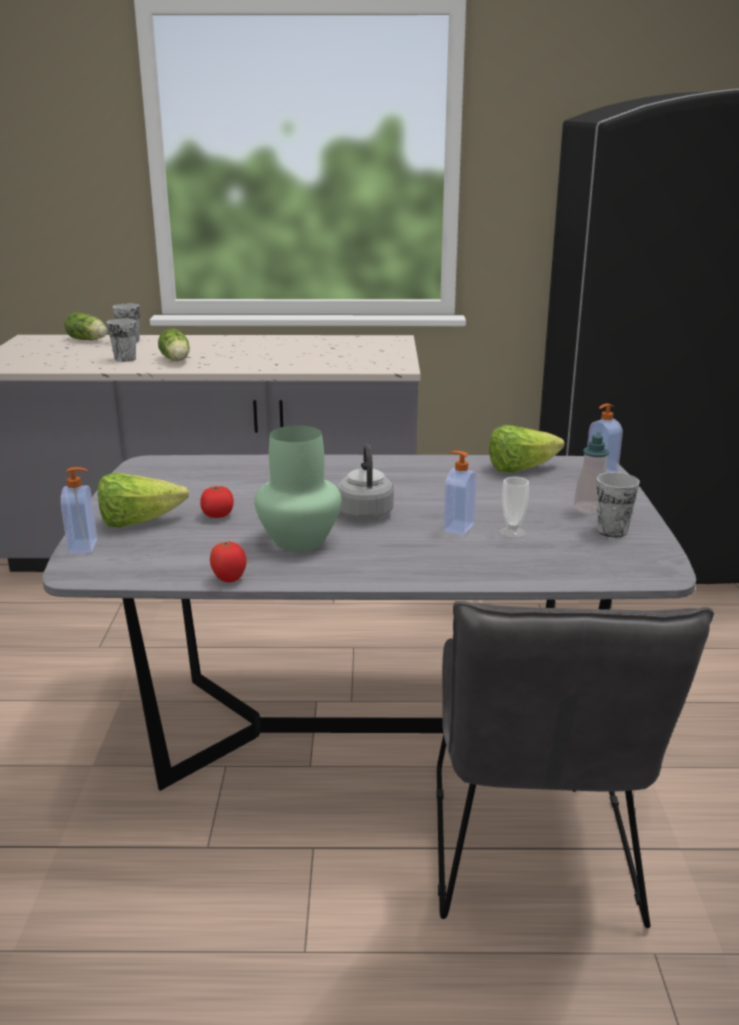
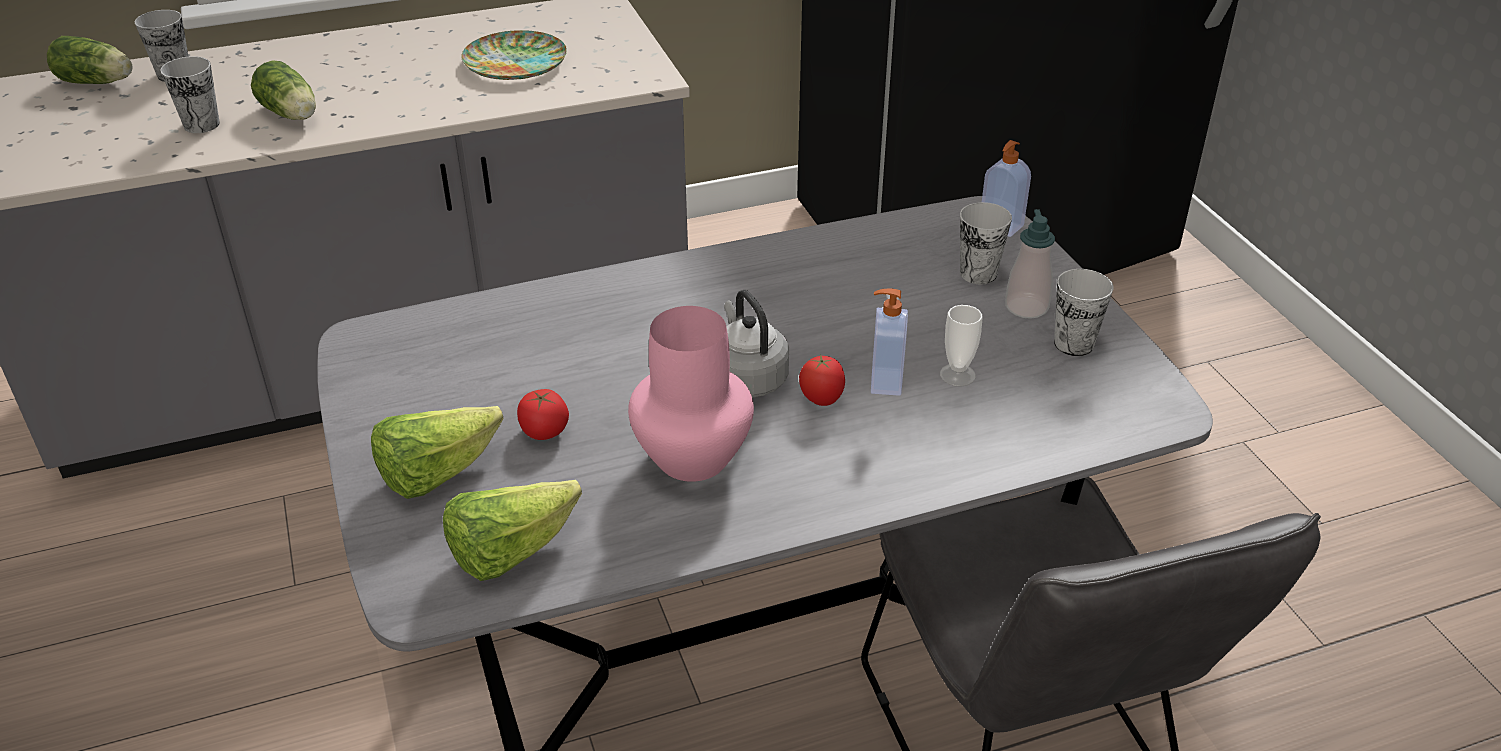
camera: 20 degrees left, 15 degrees up
soap dispenser [61,467,97,554] -> none
tomato [210,540,247,583] -> tomato moved to [799,354,845,406]
green vase [254,425,341,552] -> pink vase [628,306,754,482]
lettuce [489,425,564,473] -> lettuce moved to [443,480,582,581]
none -> plate [461,30,567,80]
none -> cup [960,202,1012,284]

